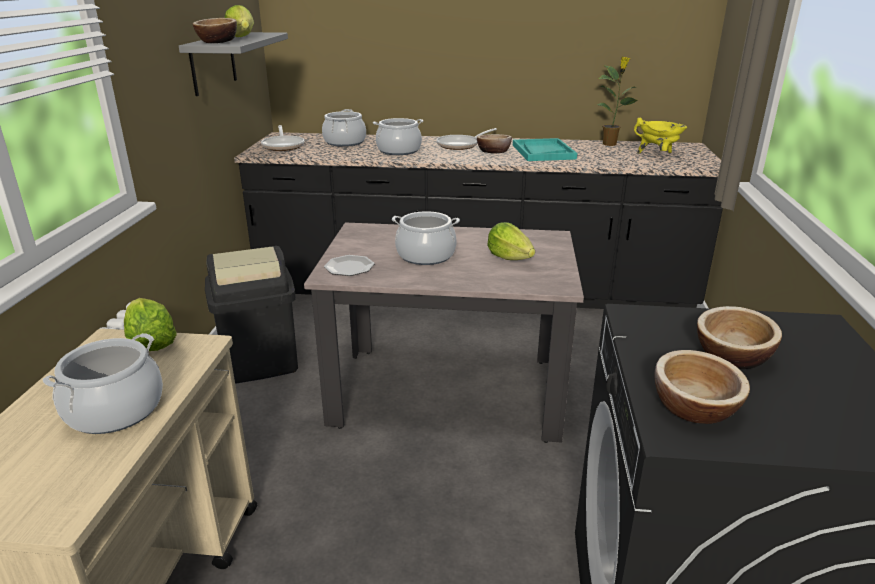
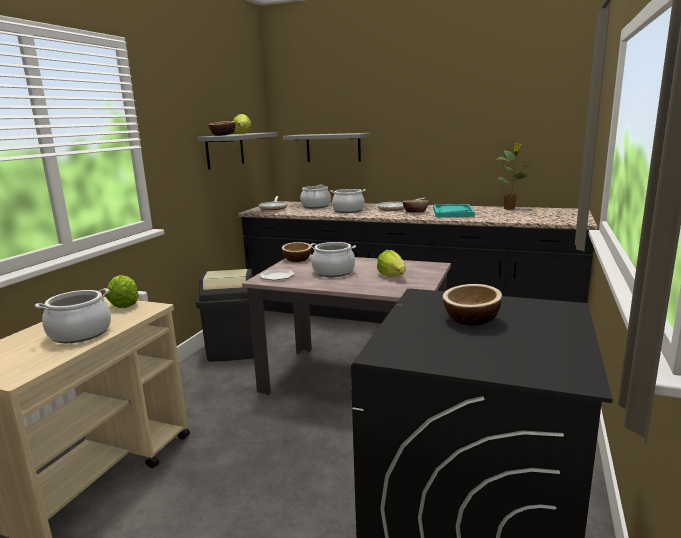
camera: 15 degrees right, 10 degrees down
yellow cooking pot [634,118,687,153] -> none
bowl [655,350,750,424] -> bowl moved to [282,242,312,262]
none -> grey shelf [283,133,370,162]

